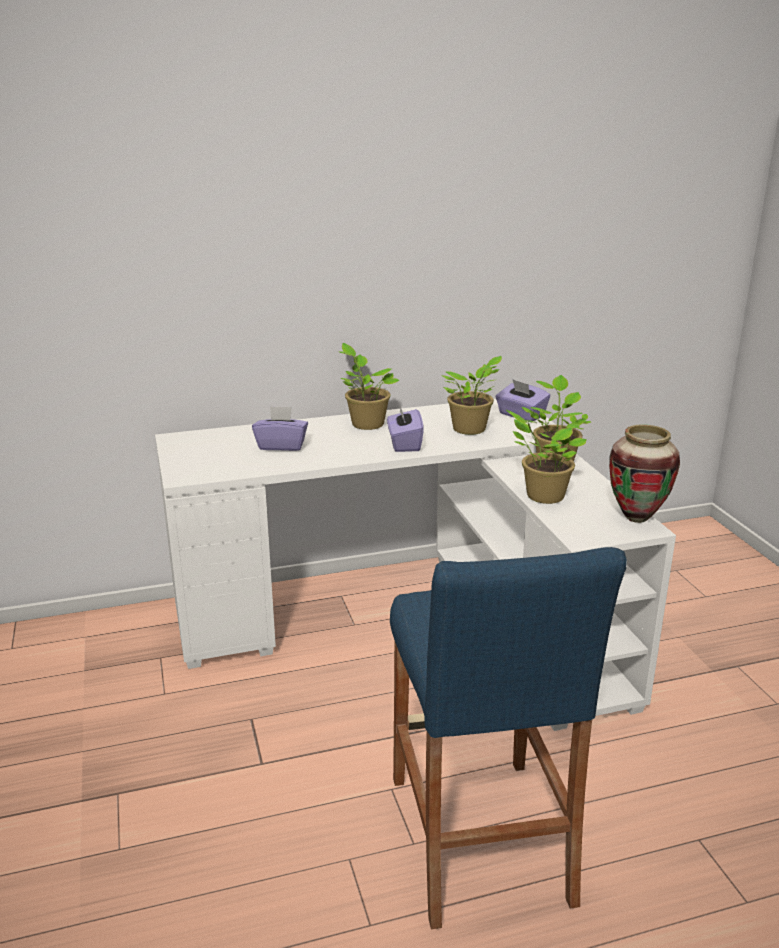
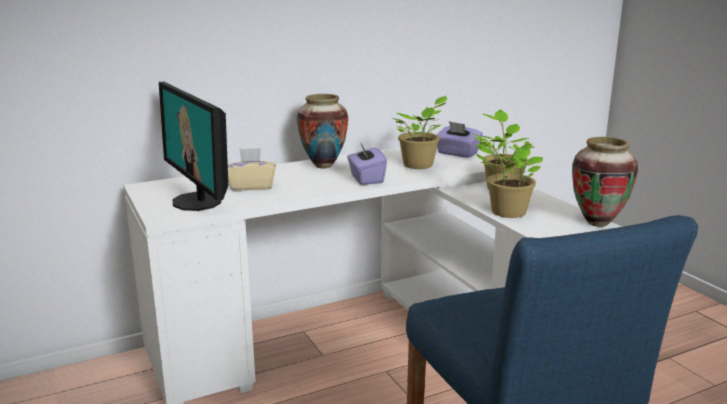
camera: 10 degrees left, 5 degrees down
purple tissue box [252,406,308,451] -> beige tissue box [228,148,276,191]
potted plant [339,343,400,430] -> vase [297,94,348,168]
none -> monitor [159,82,228,211]

